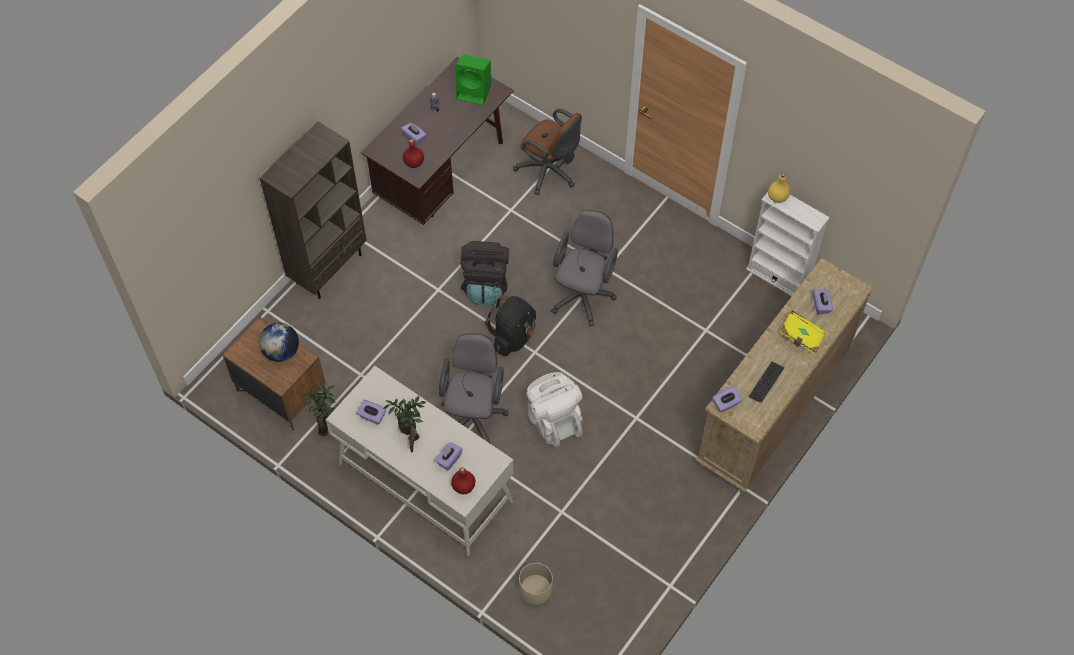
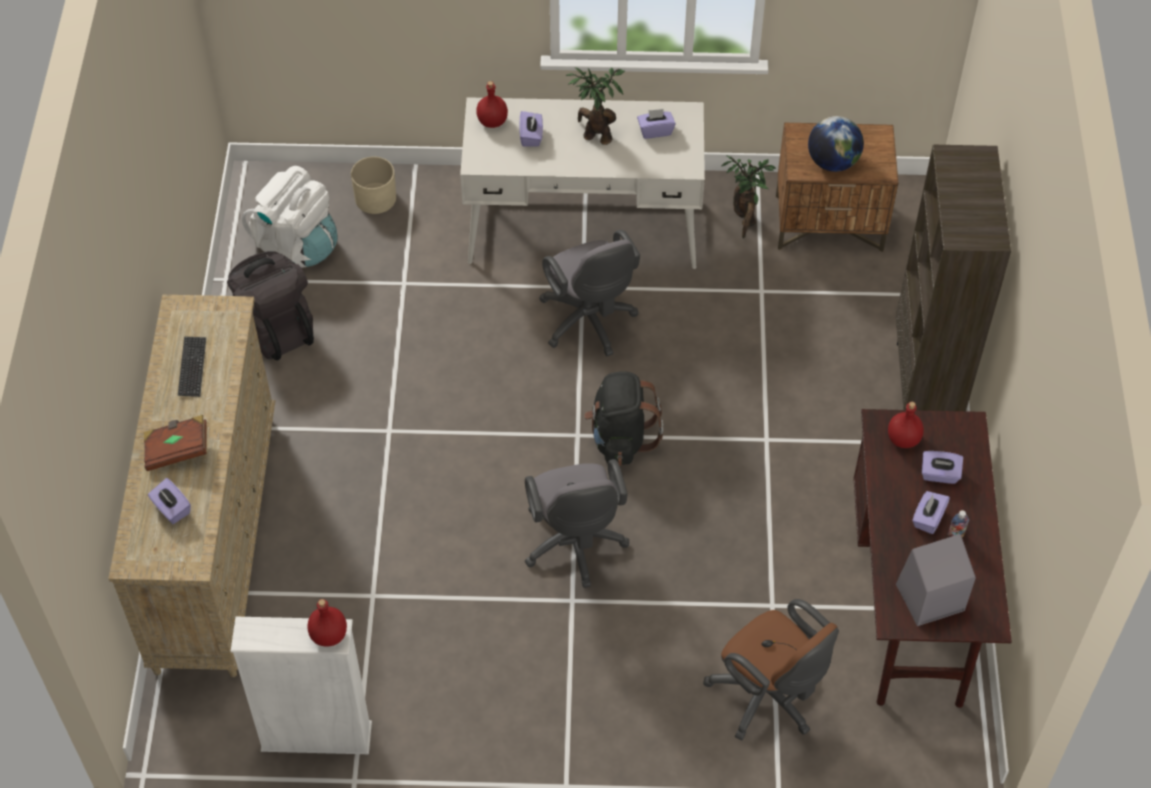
camera: 145 degrees right, 5 degrees down
green speaker [456,54,492,105] -> grey speaker [896,534,976,626]
black backpack [460,241,509,305] -> black backpack moved to [227,251,314,361]
brown office chair [513,109,582,195] -> brown office chair turned 135 degrees counterclockwise [703,599,839,740]
white backpack [526,372,583,447] -> white backpack moved to [242,166,338,268]
purple tissue box [712,386,742,412] -> purple tissue box moved to [912,491,950,534]
yellow bottle [768,173,790,203] -> red bottle [307,599,347,647]
yellow book [780,310,826,354] -> brown book [144,415,207,471]

